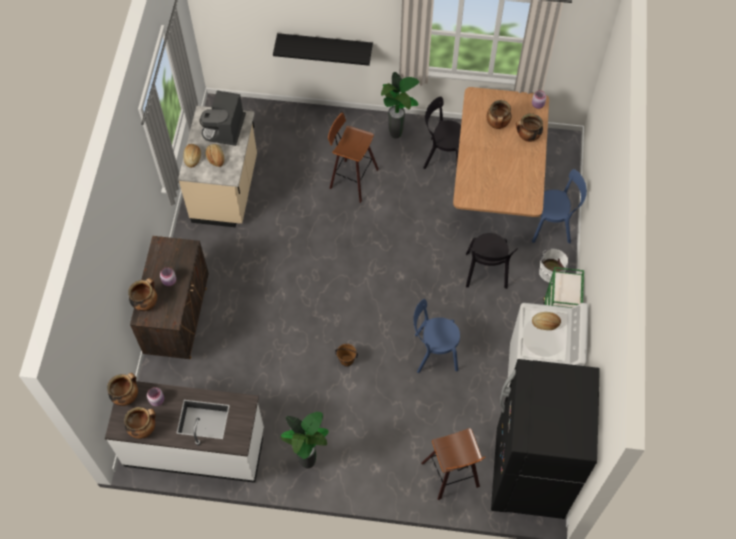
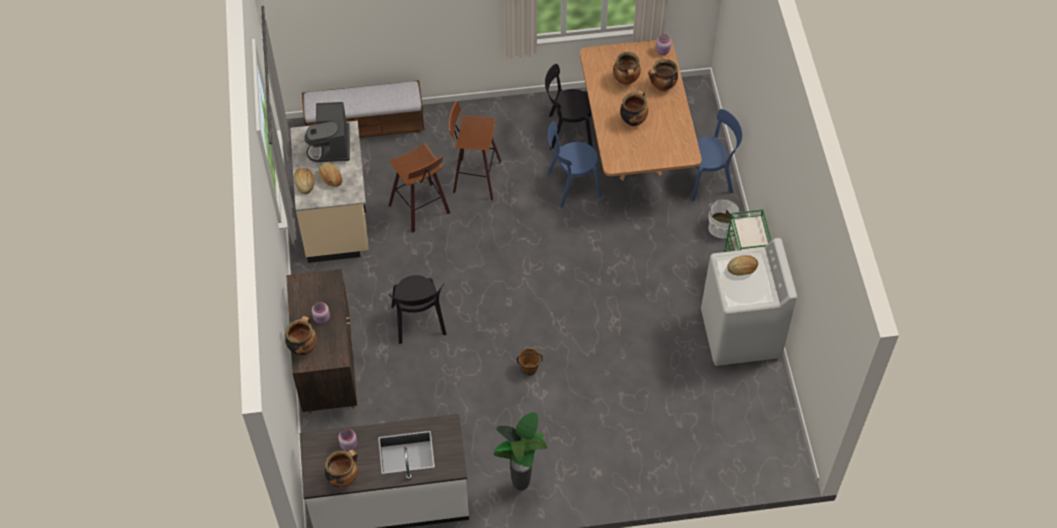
camera: 15 degrees left, 5 degrees down
cooking pot [107,373,138,406] -> cooking pot moved to [620,90,648,126]
black shelf [273,33,373,66] -> none
potted plant [381,72,419,139] -> none
blue chair [413,299,460,373] -> blue chair moved to [547,121,601,208]
stool [421,428,485,500] -> stool moved to [388,143,450,233]
black chair [466,233,518,289] -> black chair moved to [389,275,446,344]
black fridge [491,359,600,519] -> none
none -> bench [302,80,425,138]

